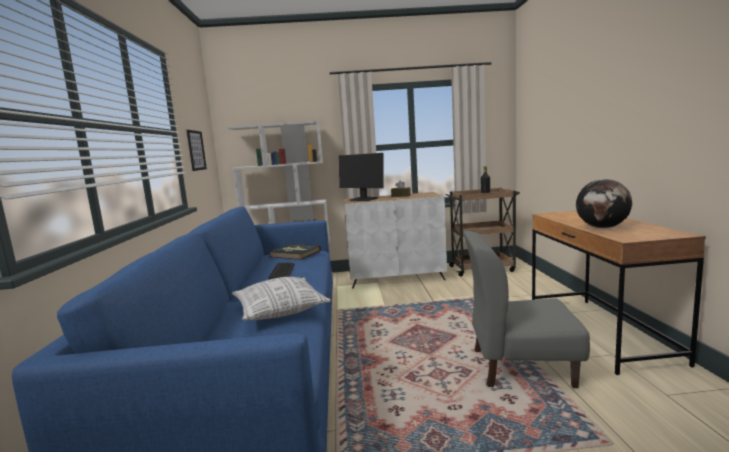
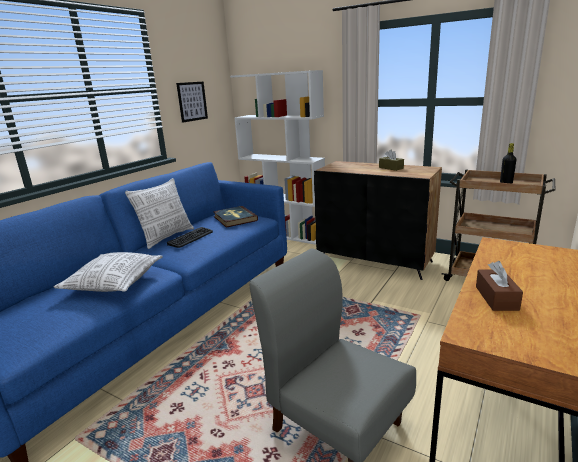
camera: 35 degrees right, 10 degrees up
monitor [339,153,384,201] -> none
white cabinet [344,192,447,288] -> black cabinet [314,161,442,280]
globe [576,179,632,228] -> brown tissue box [476,261,523,311]
none -> pillow [125,178,194,249]

